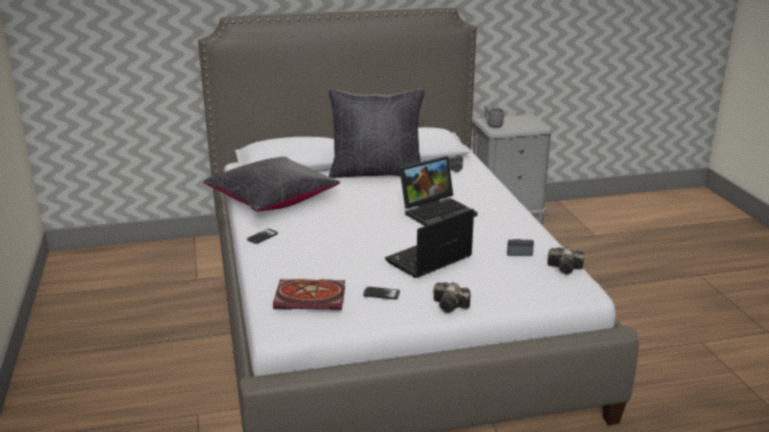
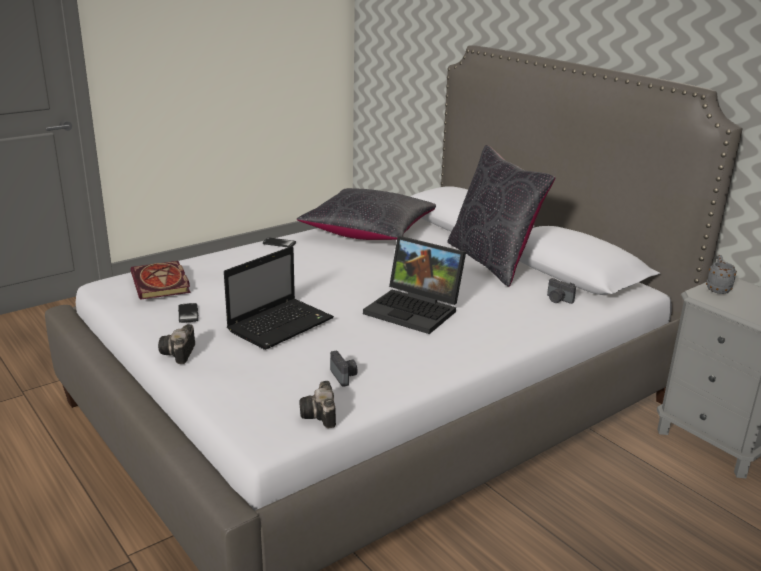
camera: 65 degrees right, 0 degrees up
laptop [385,209,474,278] -> laptop turned 105 degrees clockwise [224,246,334,350]

